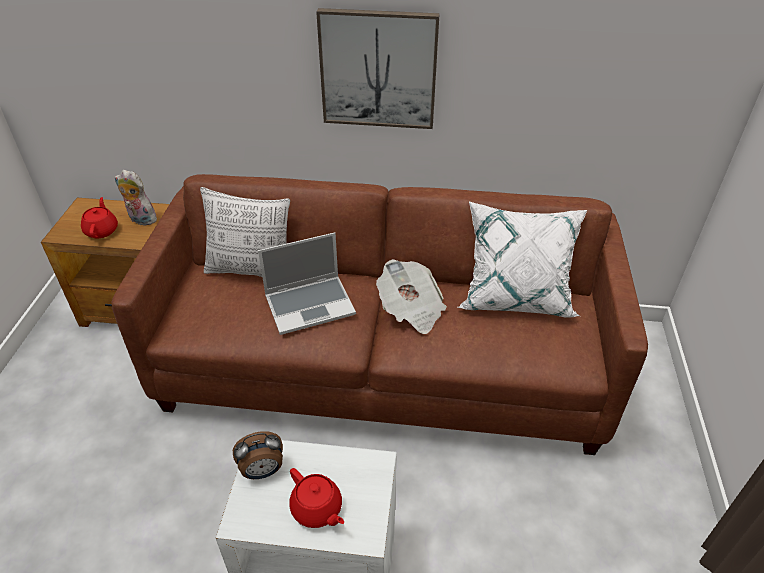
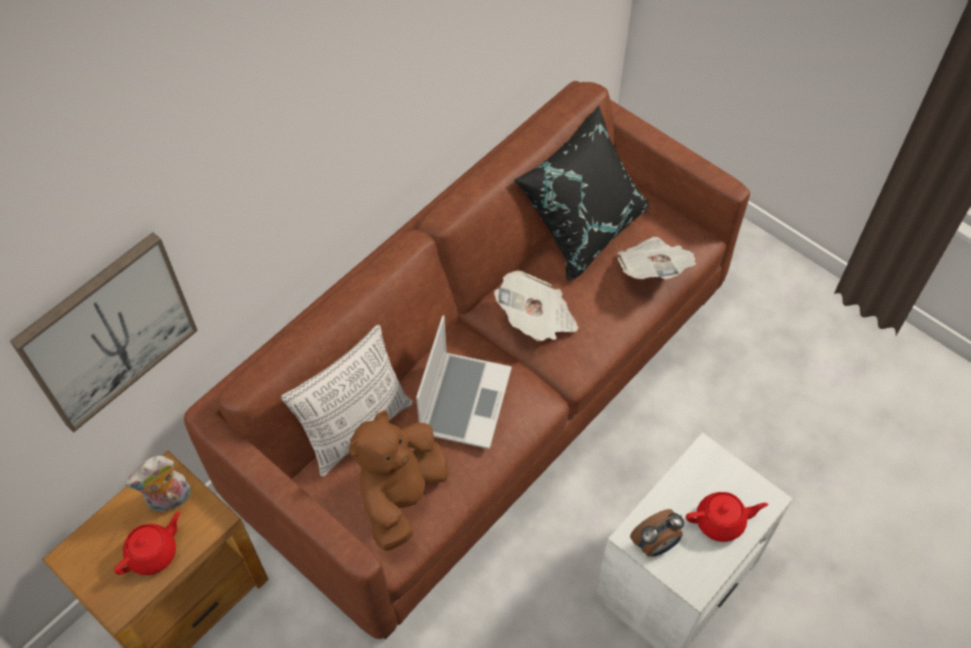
camera: 55 degrees left, 15 degrees up
red teapot [81,197,118,238] -> red teapot turned 105 degrees clockwise [114,512,181,575]
alarm clock [233,431,283,479] -> alarm clock turned 45 degrees clockwise [630,509,684,557]
picture [316,8,440,129] -> picture moved to [10,232,198,433]
white pillow [457,202,587,318] -> black pillow [513,106,648,282]
none -> brown plush toy [349,410,449,551]
none -> newspaper [617,237,696,280]

